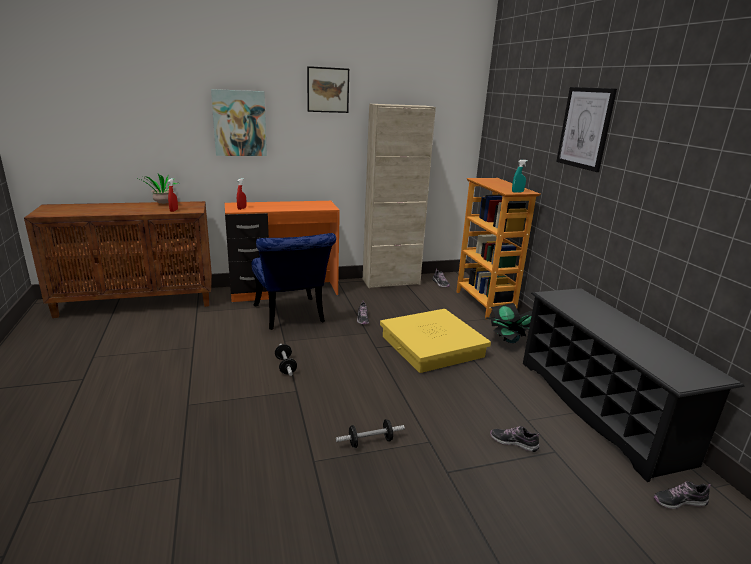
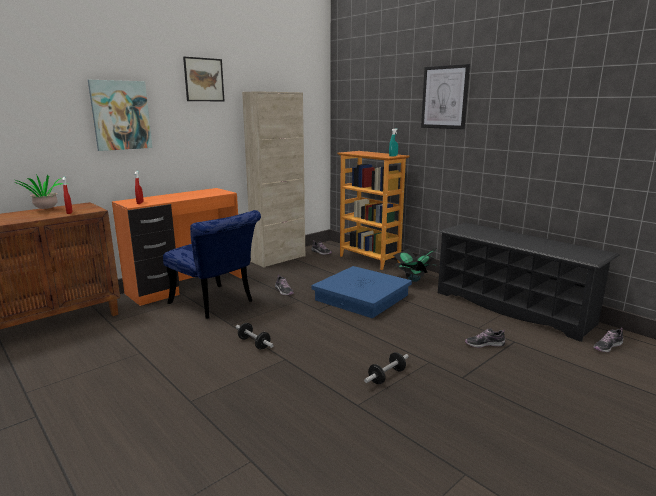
camera: 25 degrees left, 5 degrees down
yellow storage box [380,309,491,373] -> blue storage box [312,266,412,318]

